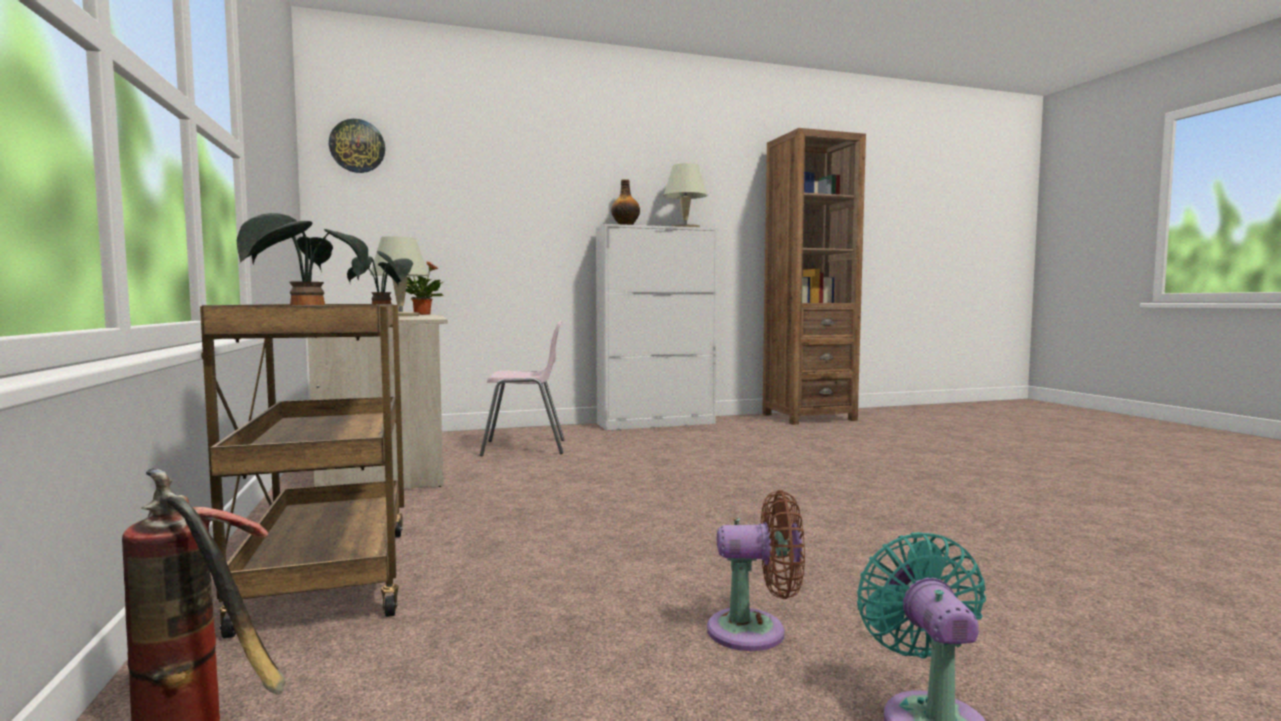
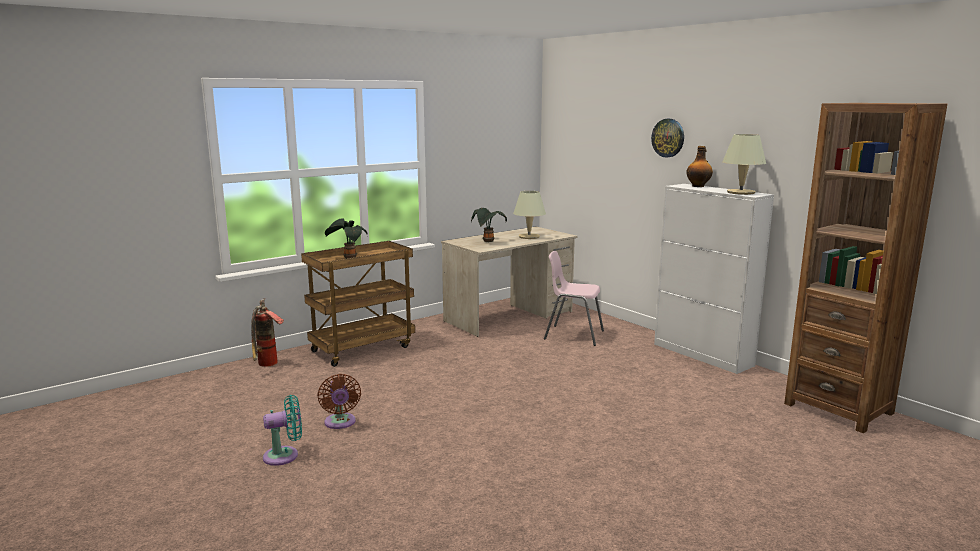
camera: 70 degrees right, 10 degrees up
wall clock [329,119,385,173] -> wall clock moved to [651,119,684,158]
potted plant [406,261,445,315] -> none
pink chair [480,320,564,457] -> pink chair turned 135 degrees clockwise [544,251,604,346]

